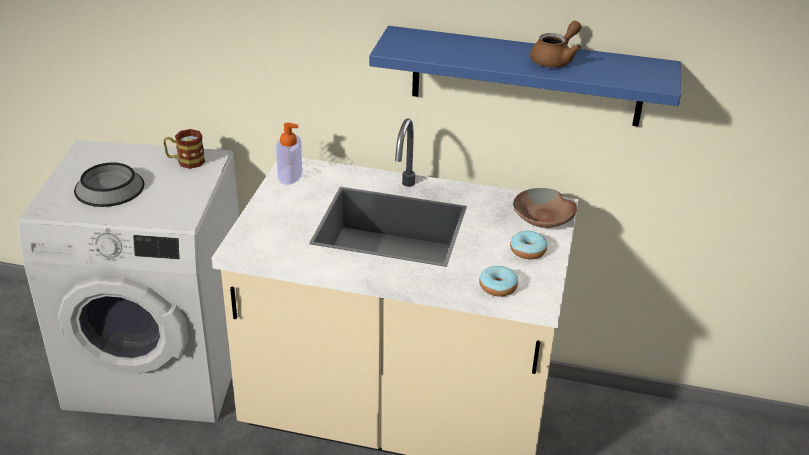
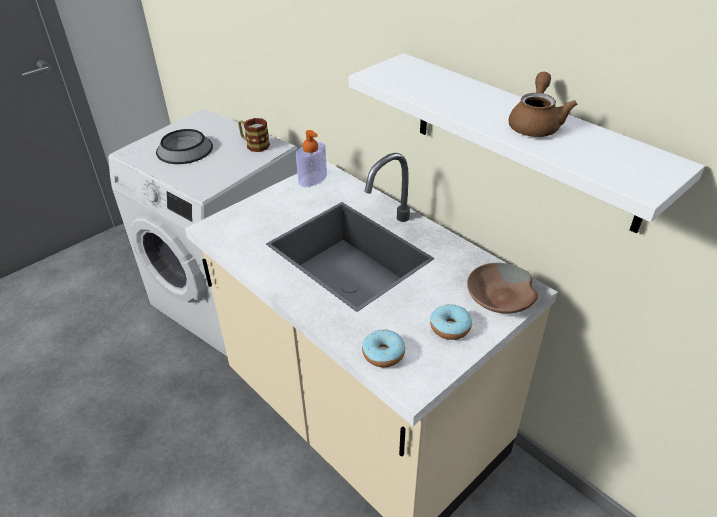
camera: 35 degrees right, 5 degrees up
blue shelf [369,26,681,126] -> white shelf [349,53,705,234]
brown teapot [530,21,581,67] -> brown teapot turned 60 degrees counterclockwise [509,72,577,137]

